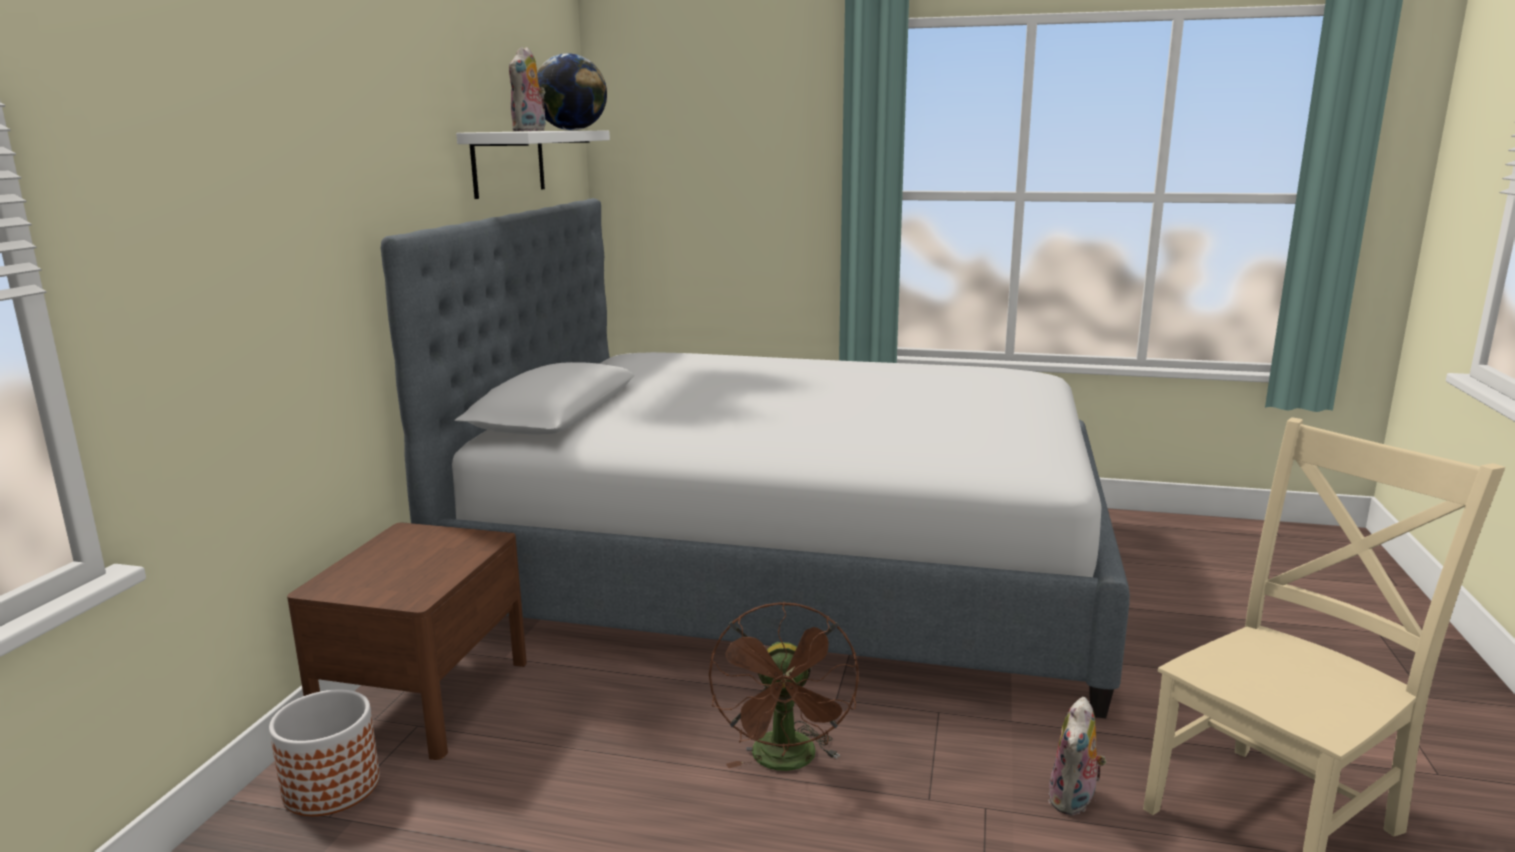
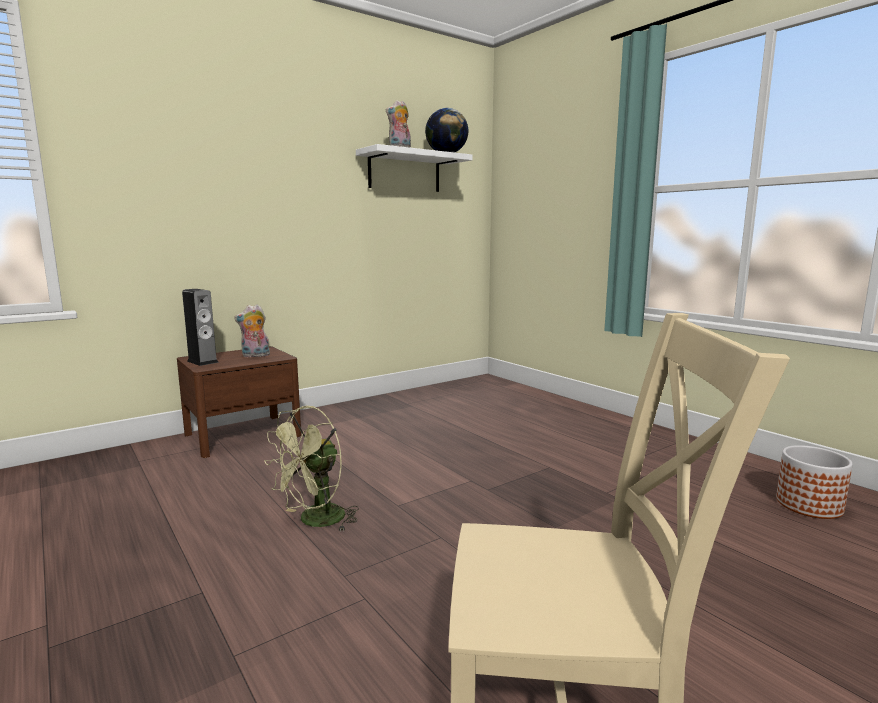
camera: 40 degrees right, 5 degrees down
planter [269,689,380,816] -> planter moved to [776,445,853,519]
bed [381,198,1130,718] -> none
brown fan [709,601,859,771] -> green fan [264,406,359,532]
plush toy [1048,697,1106,816] -> plush toy moved to [234,305,271,358]
none -> speaker [182,289,219,366]

